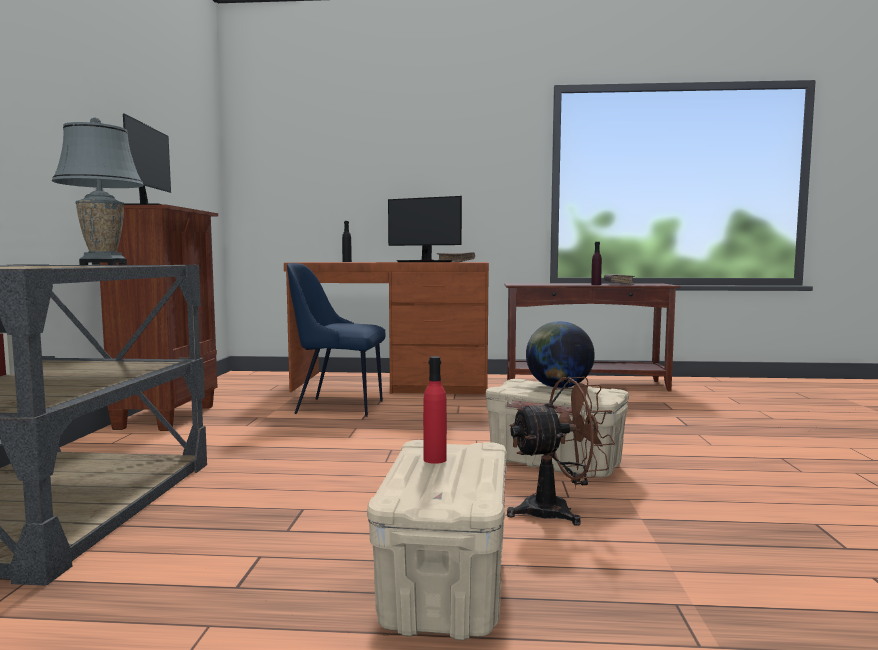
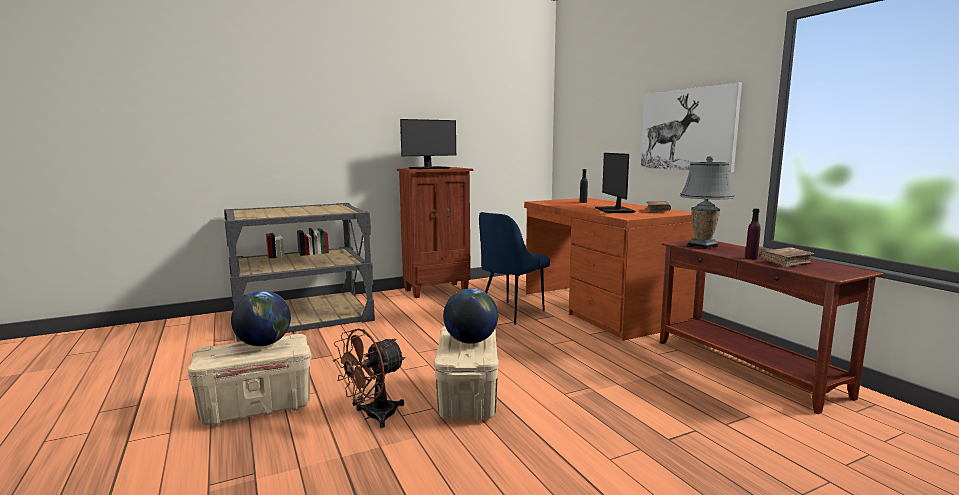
camera: 60 degrees right, 5 degrees up
grey table lamp [52,117,144,265] -> grey table lamp moved to [680,156,735,249]
blue chair [287,263,386,417] -> blue chair turned 120 degrees counterclockwise [479,212,550,325]
red bottle [423,356,447,464] -> globe [231,291,291,346]
brown fan [507,377,615,526] -> brown fan turned 90 degrees clockwise [333,328,406,428]
none -> picture [641,83,742,173]

